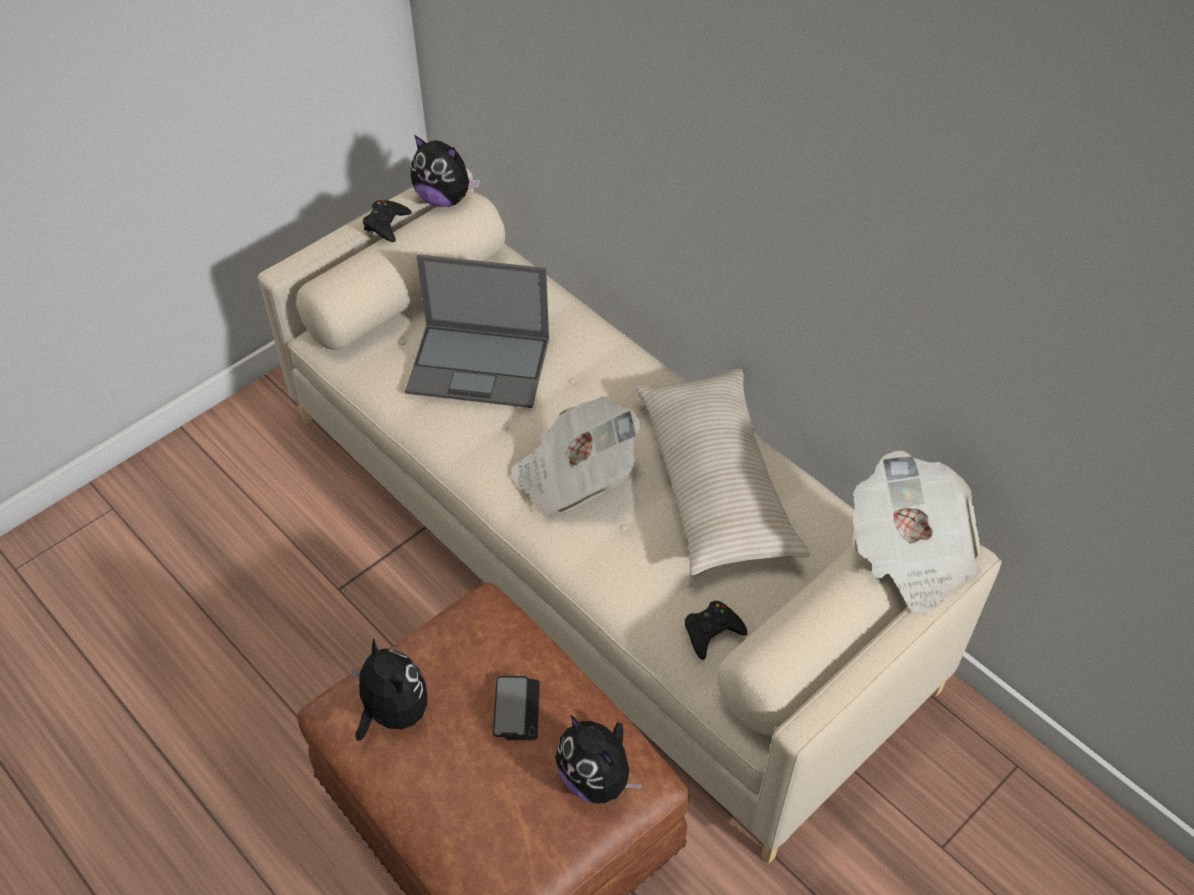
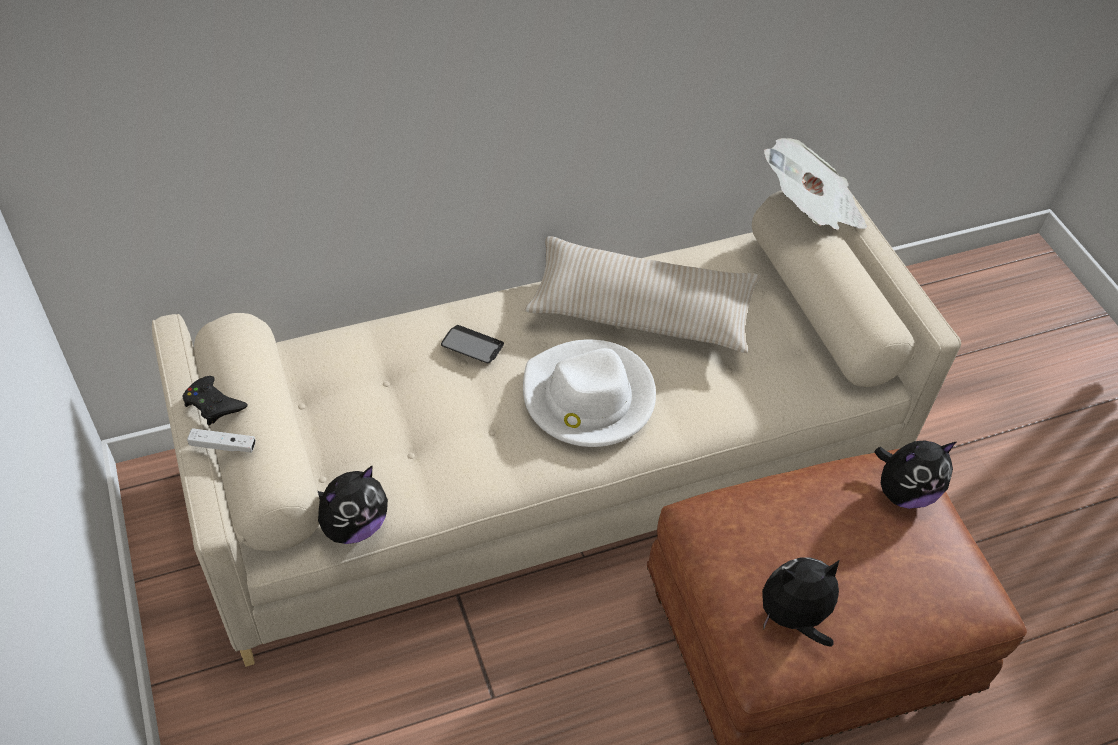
camera: 70 degrees left, 0 degrees up
laptop [405,254,549,408] -> none
plush toy [411,135,480,207] -> plush toy moved to [318,465,388,544]
phone [493,676,540,740] -> phone moved to [441,325,504,364]
newspaper [511,396,641,518] -> white hat [523,339,656,447]
black game controller [685,601,747,660] -> none
none -> white game controller [187,428,256,453]

